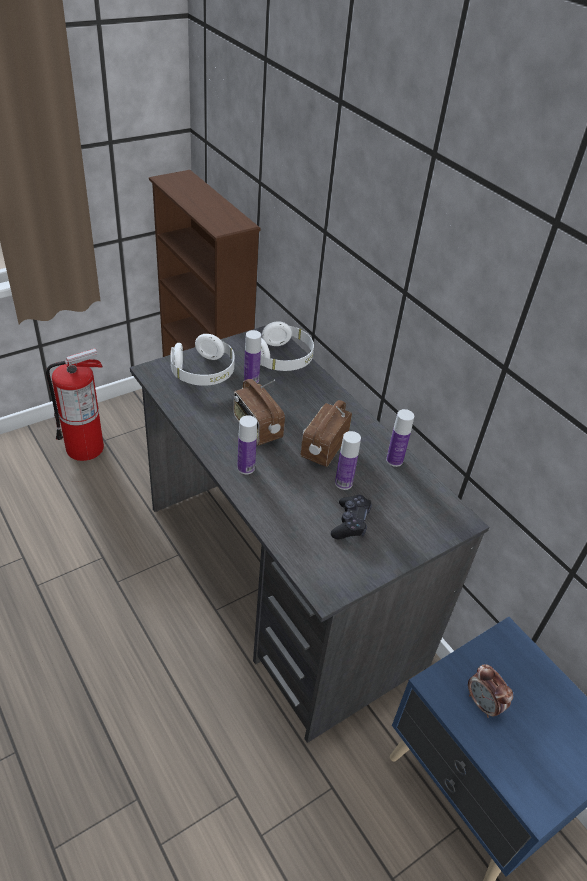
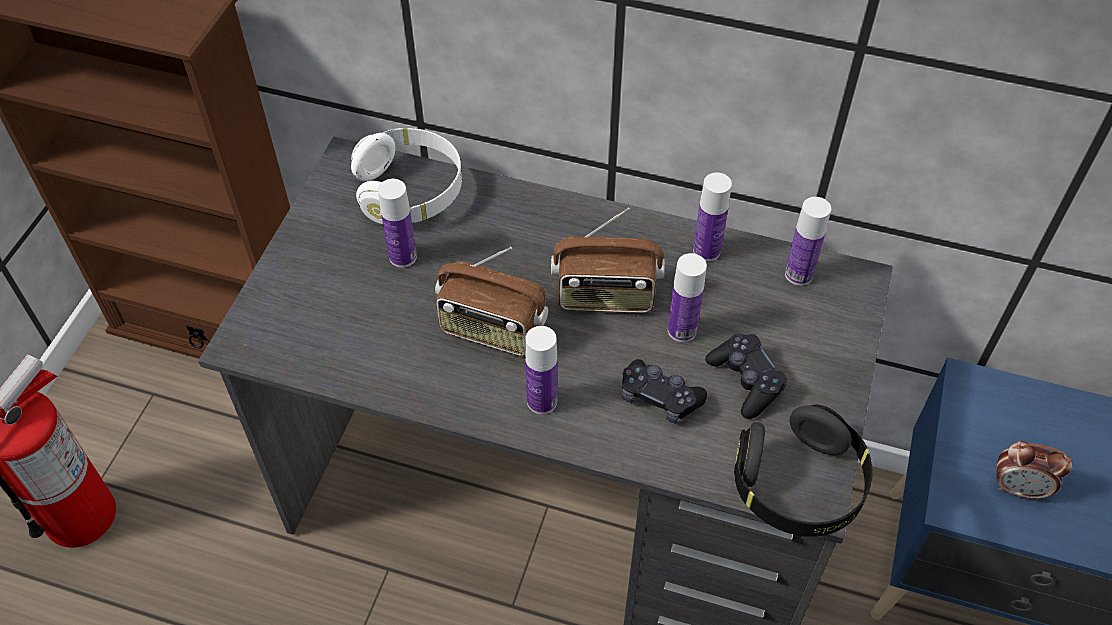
camera: 35 degrees left, 10 degrees up
white headphones [170,334,235,386] -> none
radio [301,400,352,467] -> radio turned 75 degrees counterclockwise [551,208,665,313]
none -> black game controller [622,359,707,424]
none -> black headphones [734,404,873,537]
none -> bottle [785,197,831,286]

